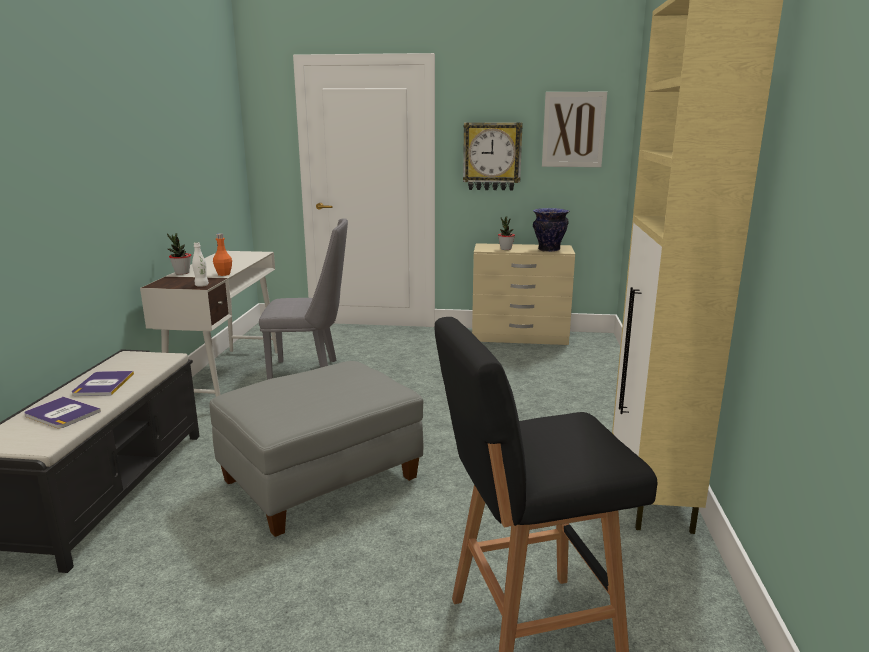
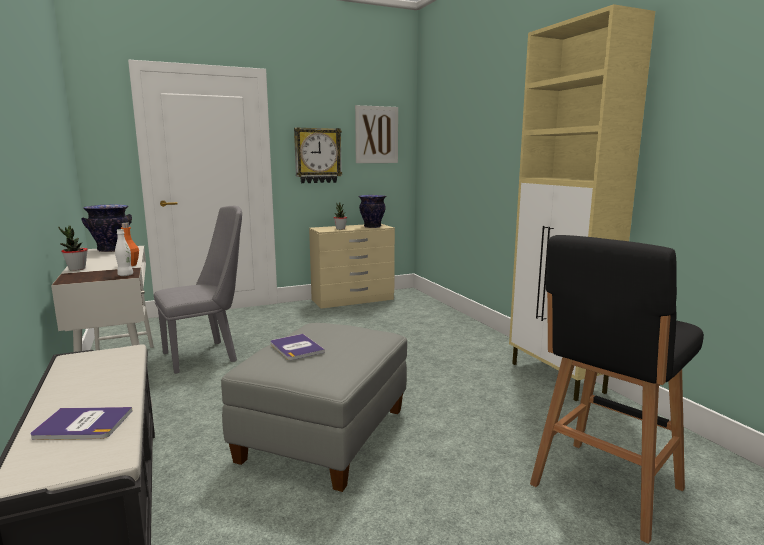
camera: 30 degrees left, 5 degrees down
book [72,371,134,396] -> book moved to [270,334,325,360]
none -> vase [81,204,132,252]

